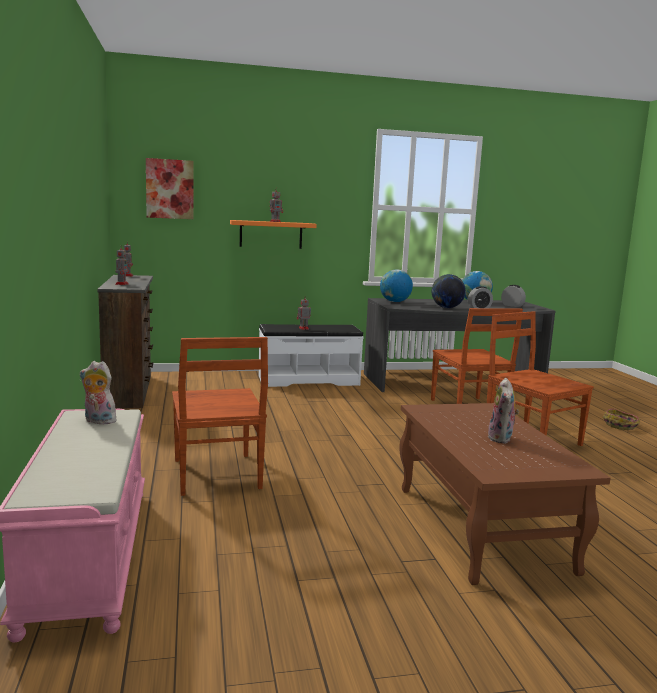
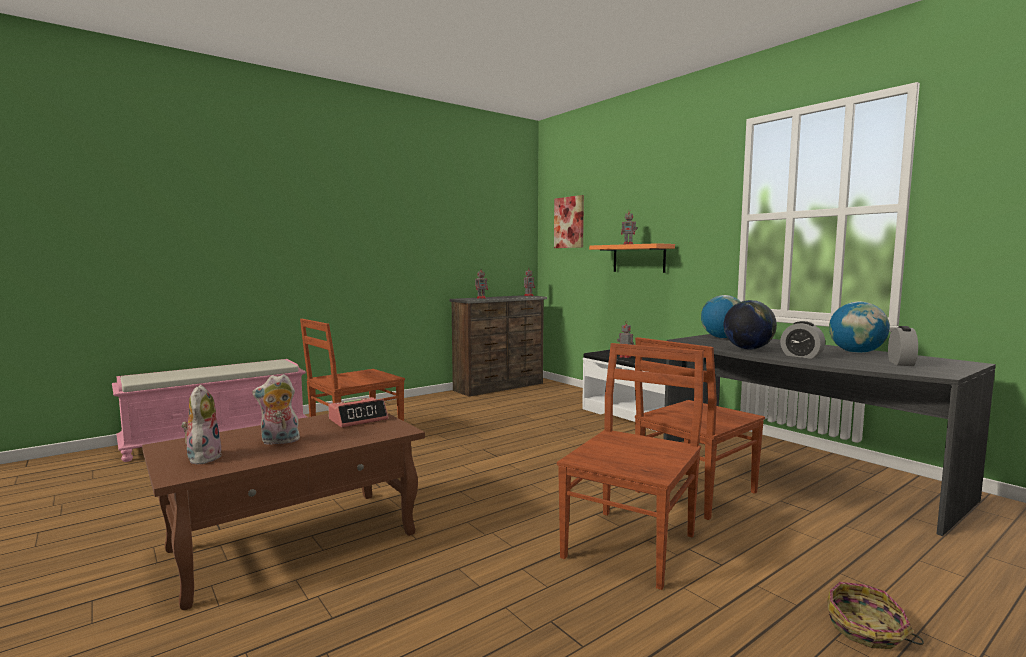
camera: 65 degrees right, 5 degrees down
plush toy [80,361,117,424] -> plush toy moved to [181,385,222,464]
none -> alarm clock [328,397,388,428]

